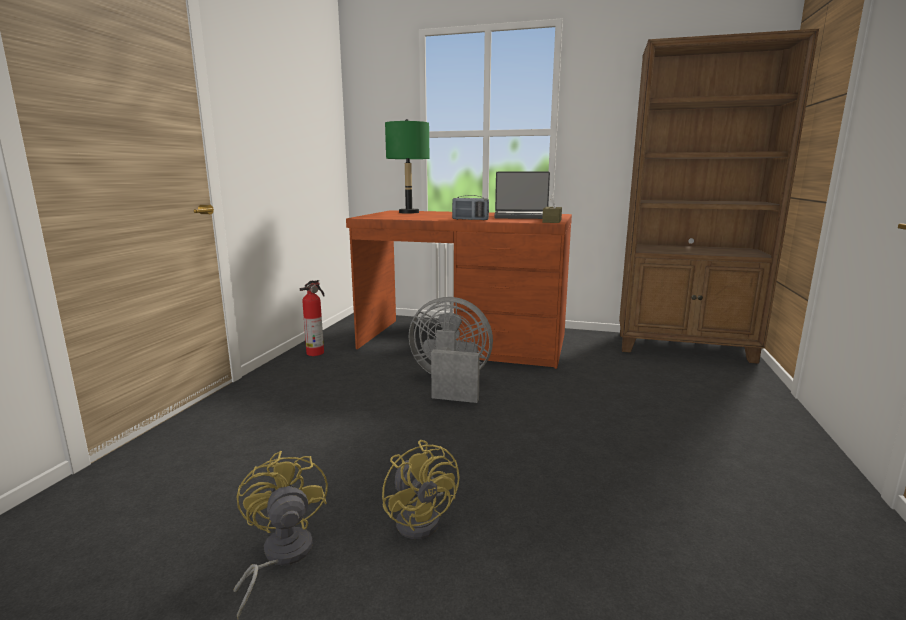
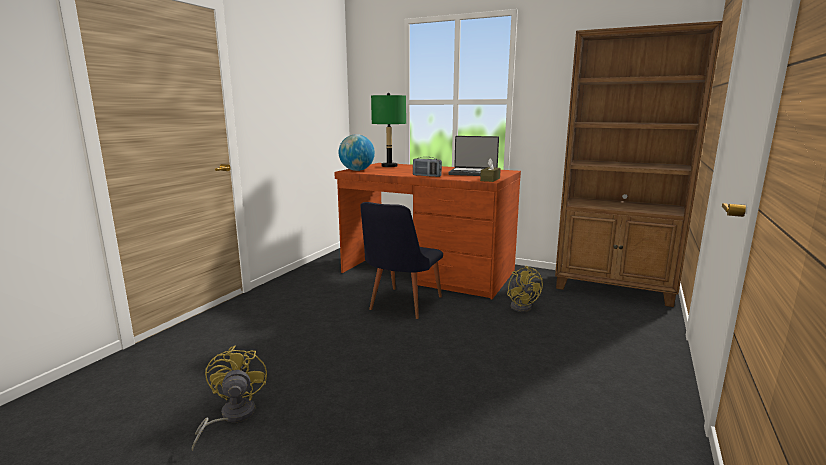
camera: 10 degrees right, 0 degrees up
fire extinguisher [300,280,325,356] -> none
yellow fan [382,440,459,539] -> yellow fan moved to [507,266,543,312]
grey fan [409,297,493,403] -> black chair [360,202,443,319]
none -> globe [339,134,375,171]

